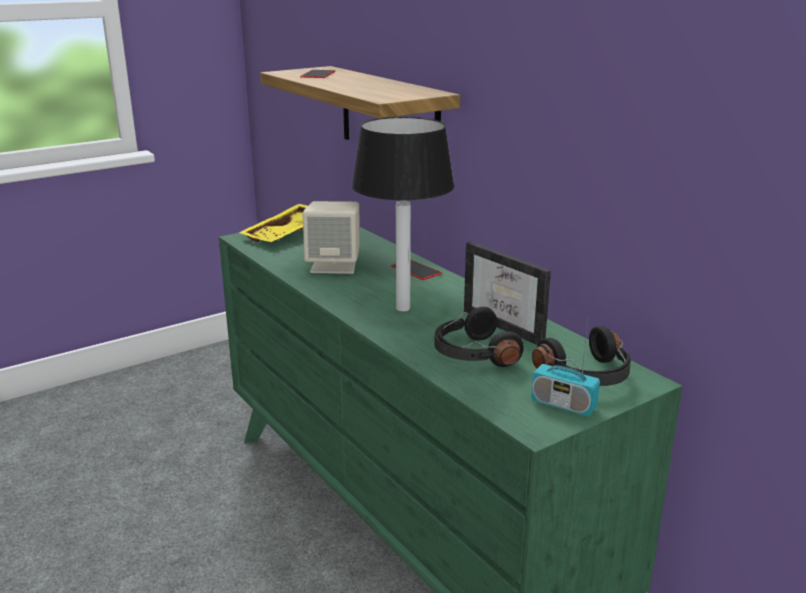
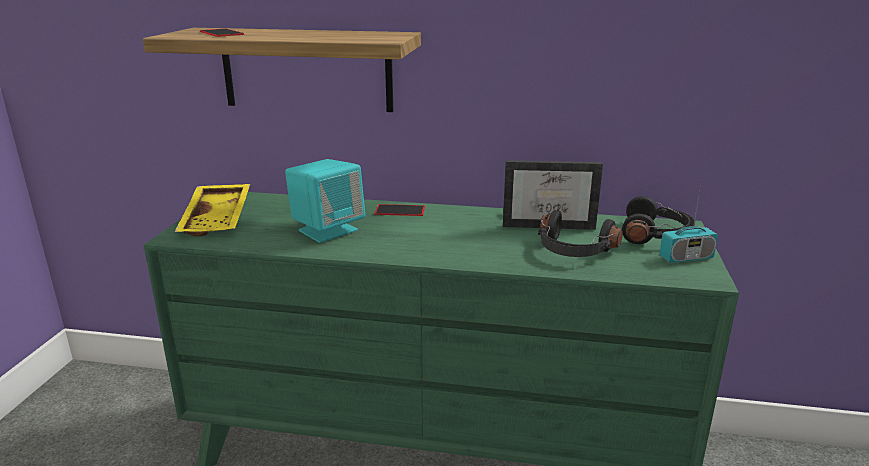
camera: 45 degrees left, 0 degrees up
beige speaker [303,201,360,274] -> turquoise speaker [285,159,365,243]
table lamp [352,117,454,312] -> none

